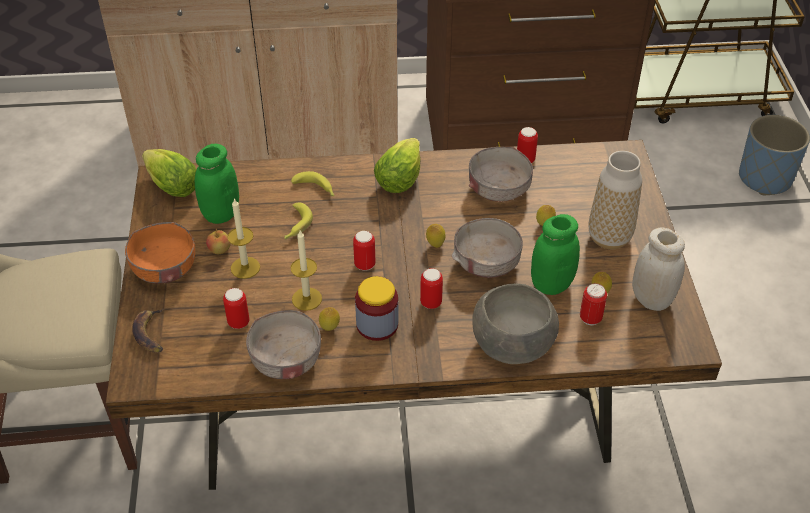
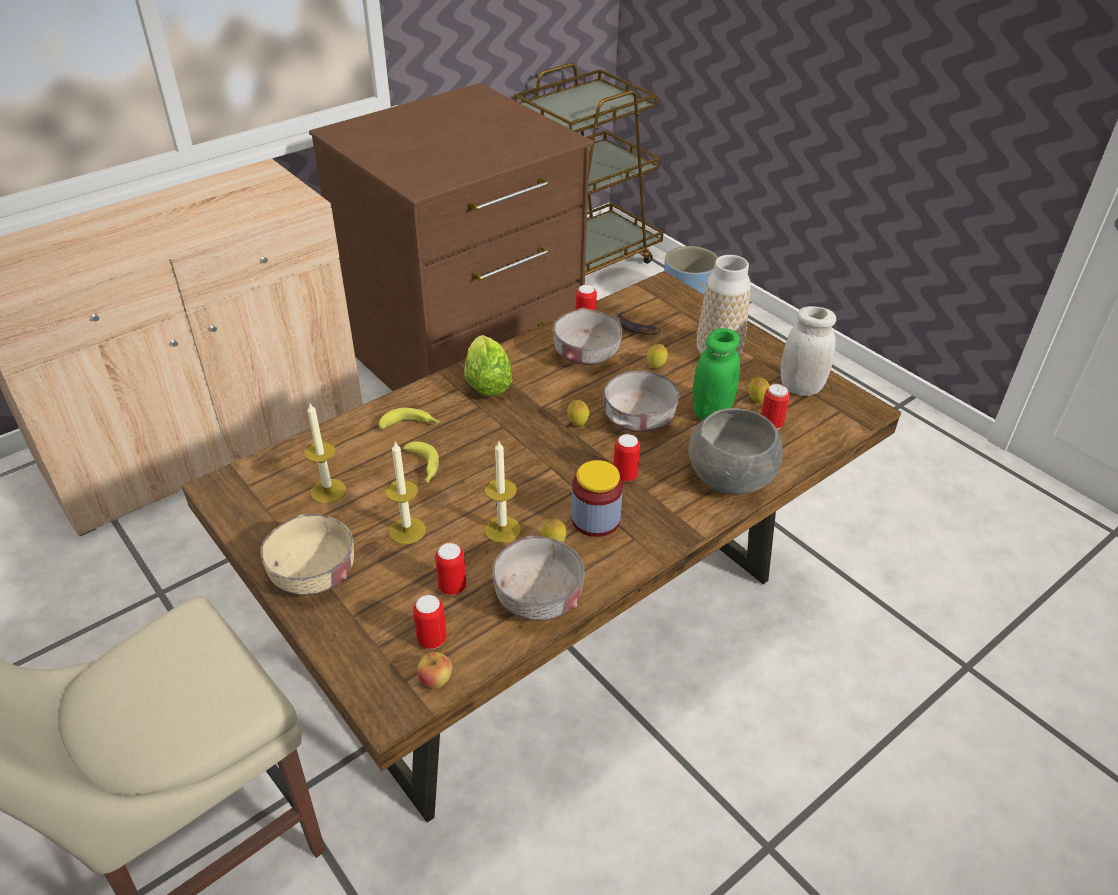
camera: 35 degrees left, 5 degrees down
orange bowl [125,222,195,284] -> beige bowl [260,514,354,595]
banana [133,309,163,352] -> banana moved to [613,311,661,335]
lettuce [142,149,196,197] -> none
green jar [195,144,239,224] -> candle [304,403,346,504]
apple [206,229,231,254] -> apple moved to [417,652,452,688]
can [353,231,375,271] -> can moved to [413,595,447,649]

